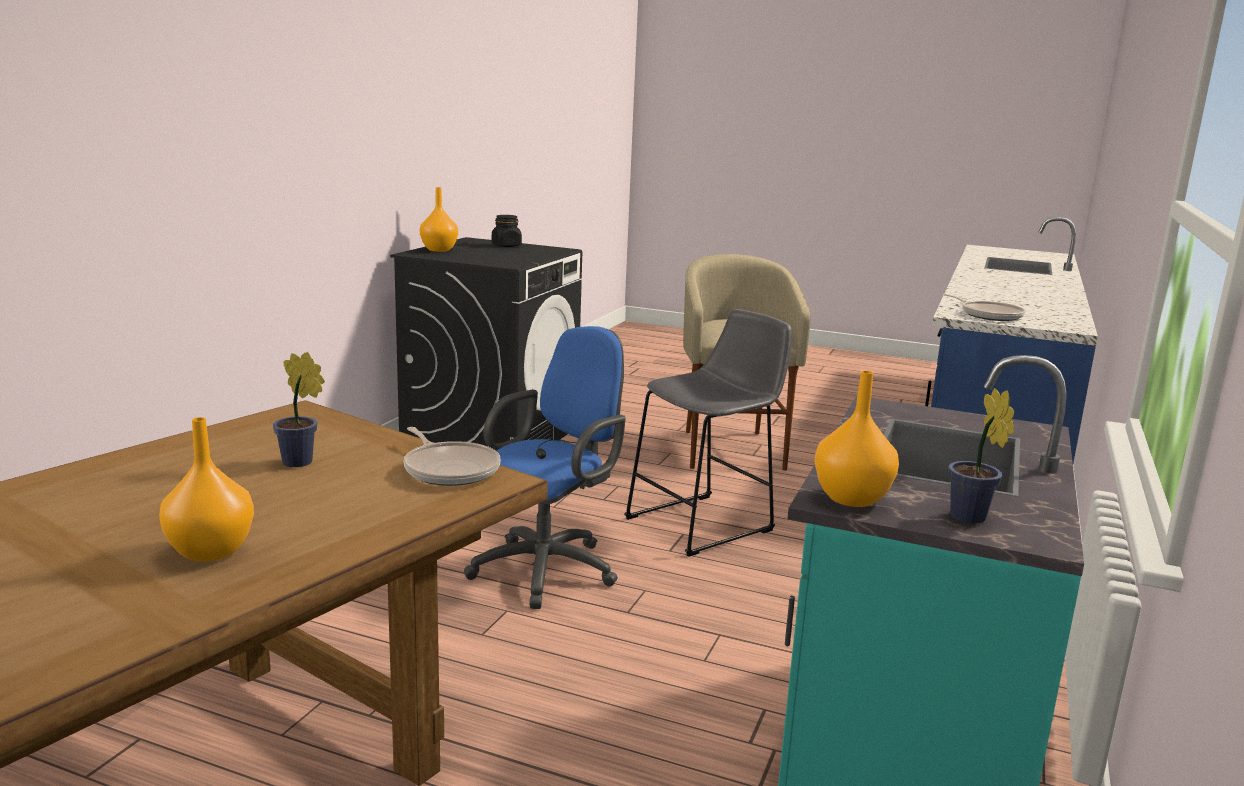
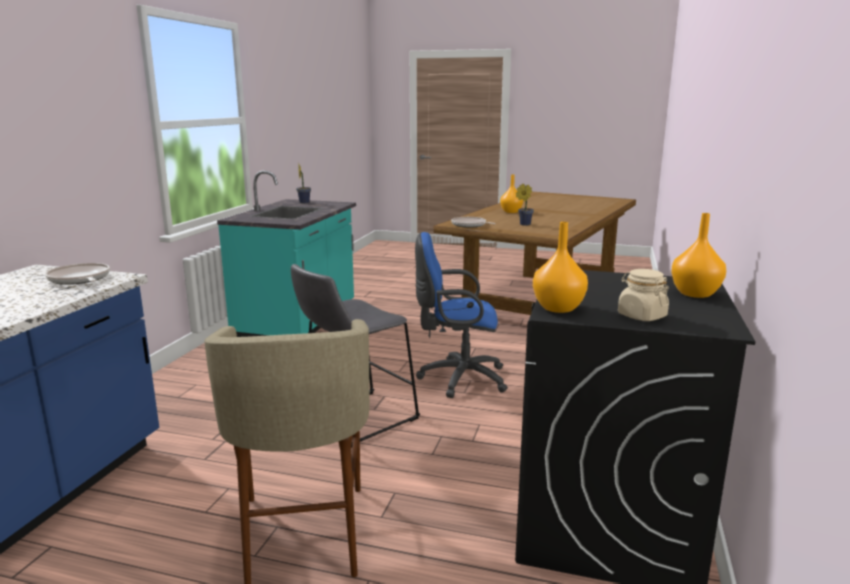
camera: 175 degrees right, 0 degrees up
blue office chair [464,326,626,609] -> blue office chair turned 60 degrees clockwise [415,232,508,398]
black jar [492,215,522,247] -> beige jar [618,269,669,321]
orange vase [815,371,899,507] -> orange vase moved to [533,222,588,313]

